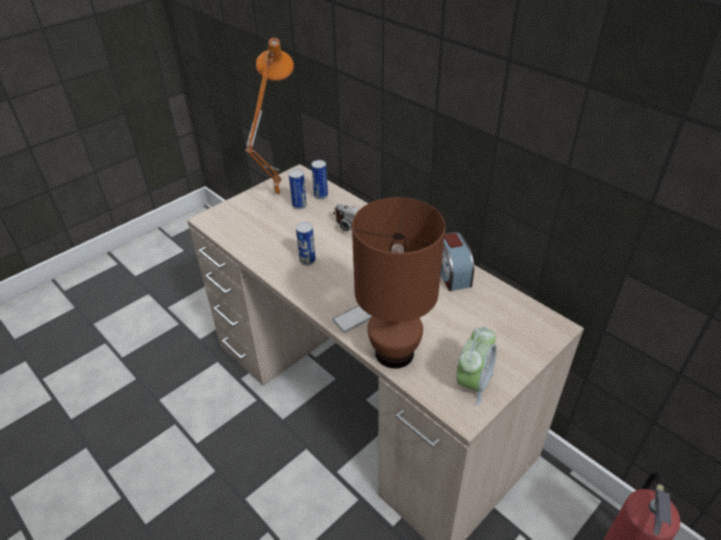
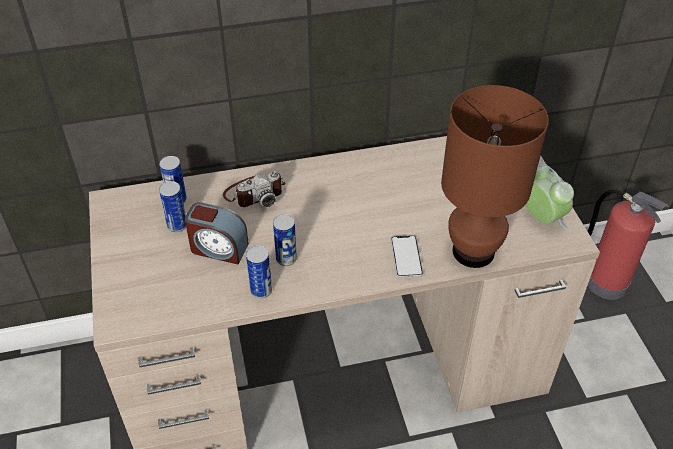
camera: 60 degrees left, 5 degrees up
orange table lamp [246,38,294,197] -> none
alarm clock [441,232,474,291] -> alarm clock moved to [185,202,249,264]
none -> can [246,246,272,299]

